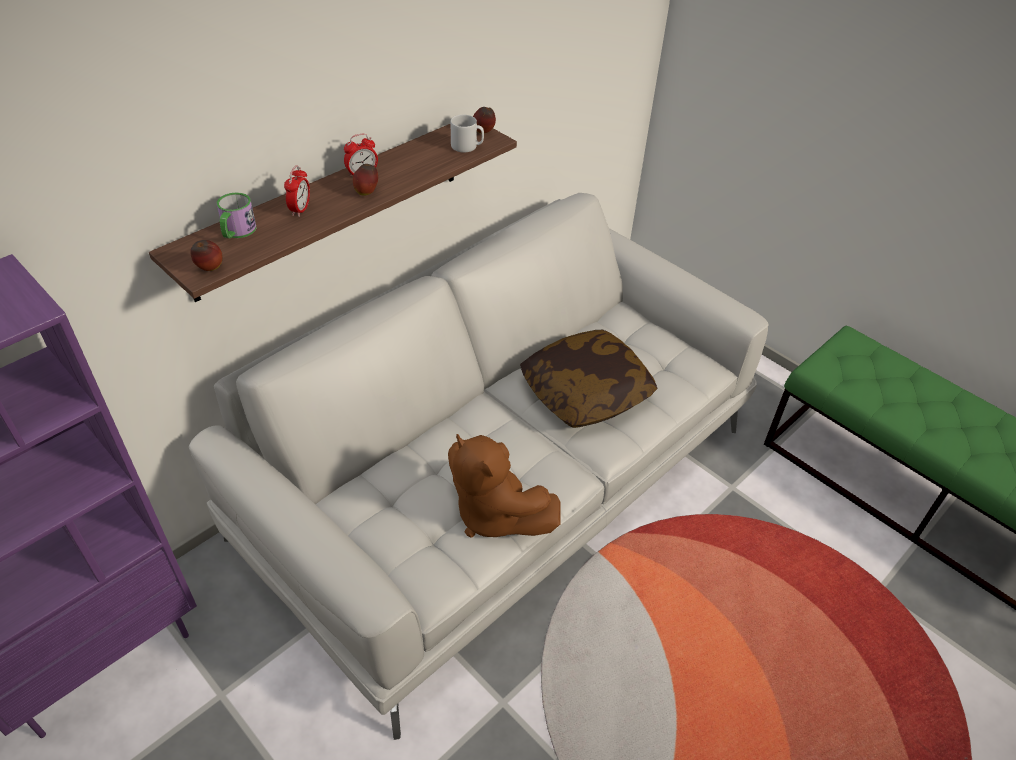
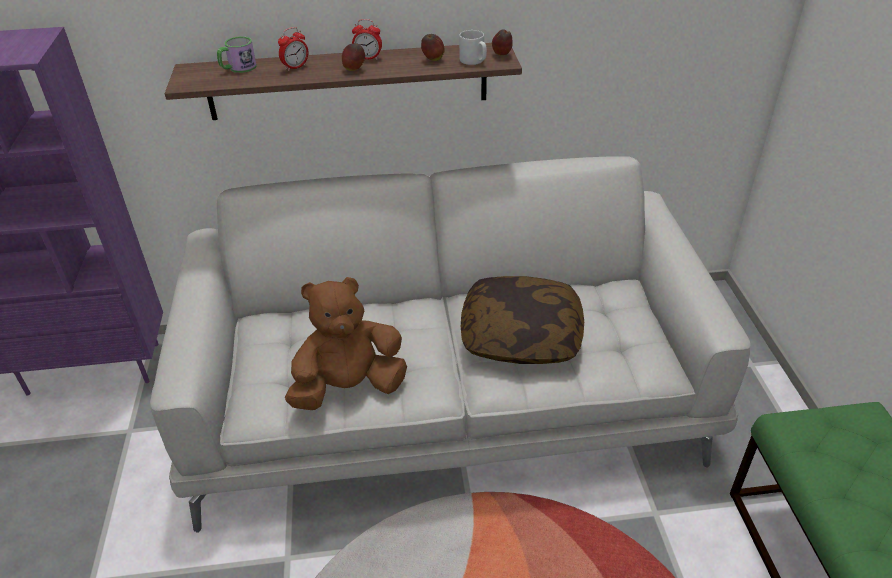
camera: 40 degrees right, 5 degrees down
apple [190,240,223,271] -> apple moved to [421,34,444,61]
brown plush toy [448,434,561,538] -> brown plush toy turned 75 degrees clockwise [285,277,407,410]

